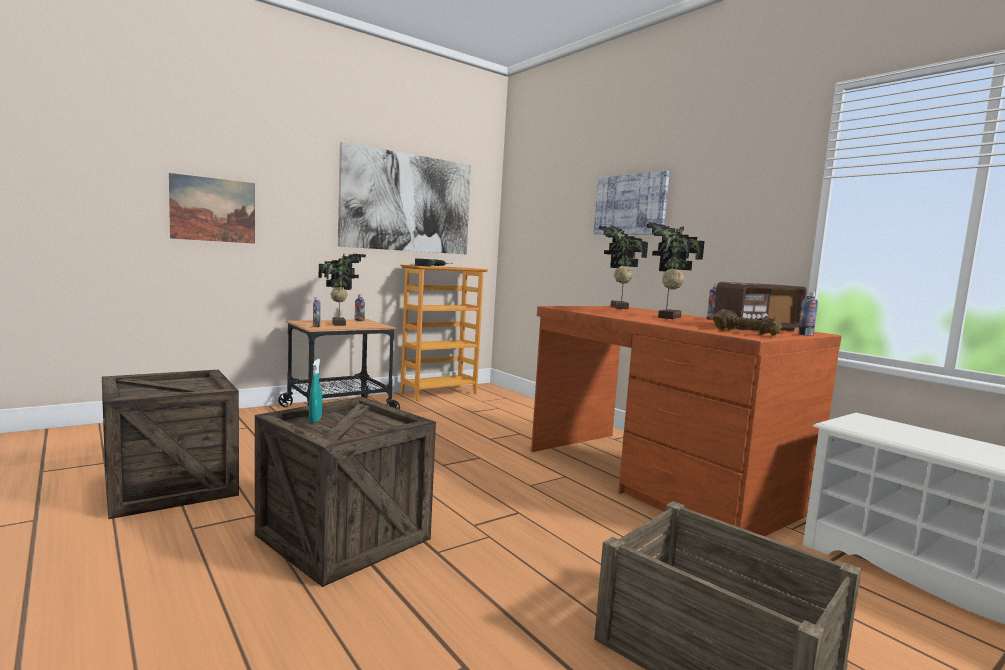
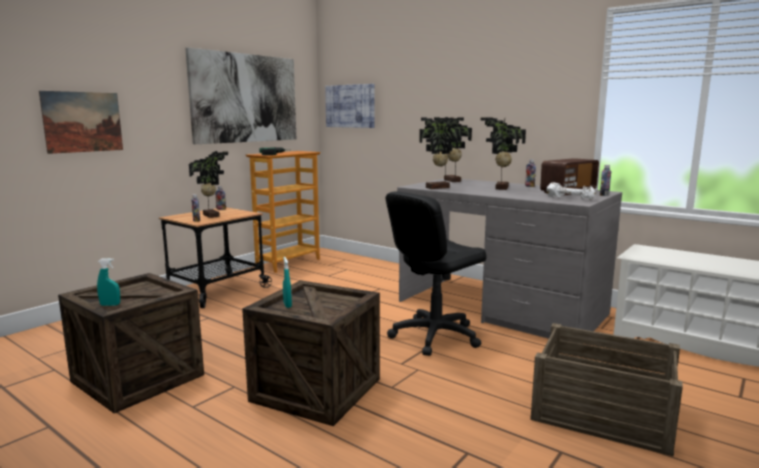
camera: 15 degrees left, 5 degrees up
brown desk [531,306,841,536] -> grey desk [397,179,622,343]
picture [593,171,669,235] -> picture moved to [325,84,375,128]
brown dumbbell [713,309,782,336] -> white dumbbell [546,182,595,200]
none -> turquoise spray bottle [97,258,120,306]
none -> black office chair [386,192,487,356]
none -> potted plant [419,118,464,189]

